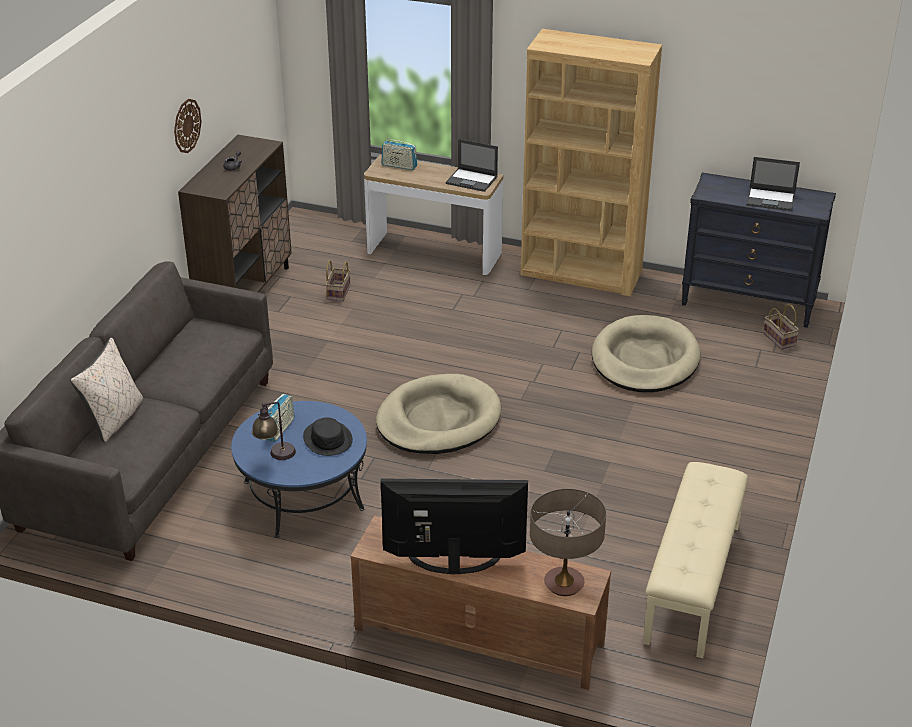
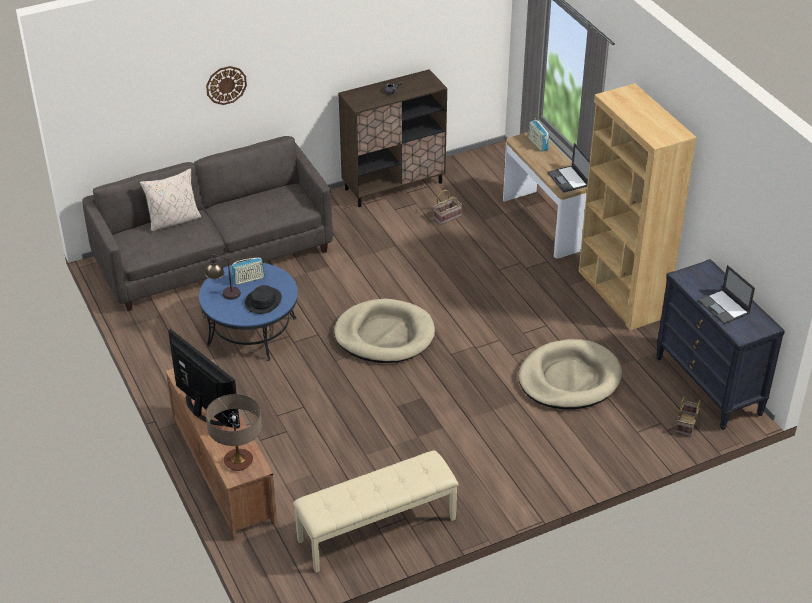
camera: 45 degrees right, 5 degrees up
wall clock [174,99,202,153] -> wall clock moved to [206,66,247,105]

